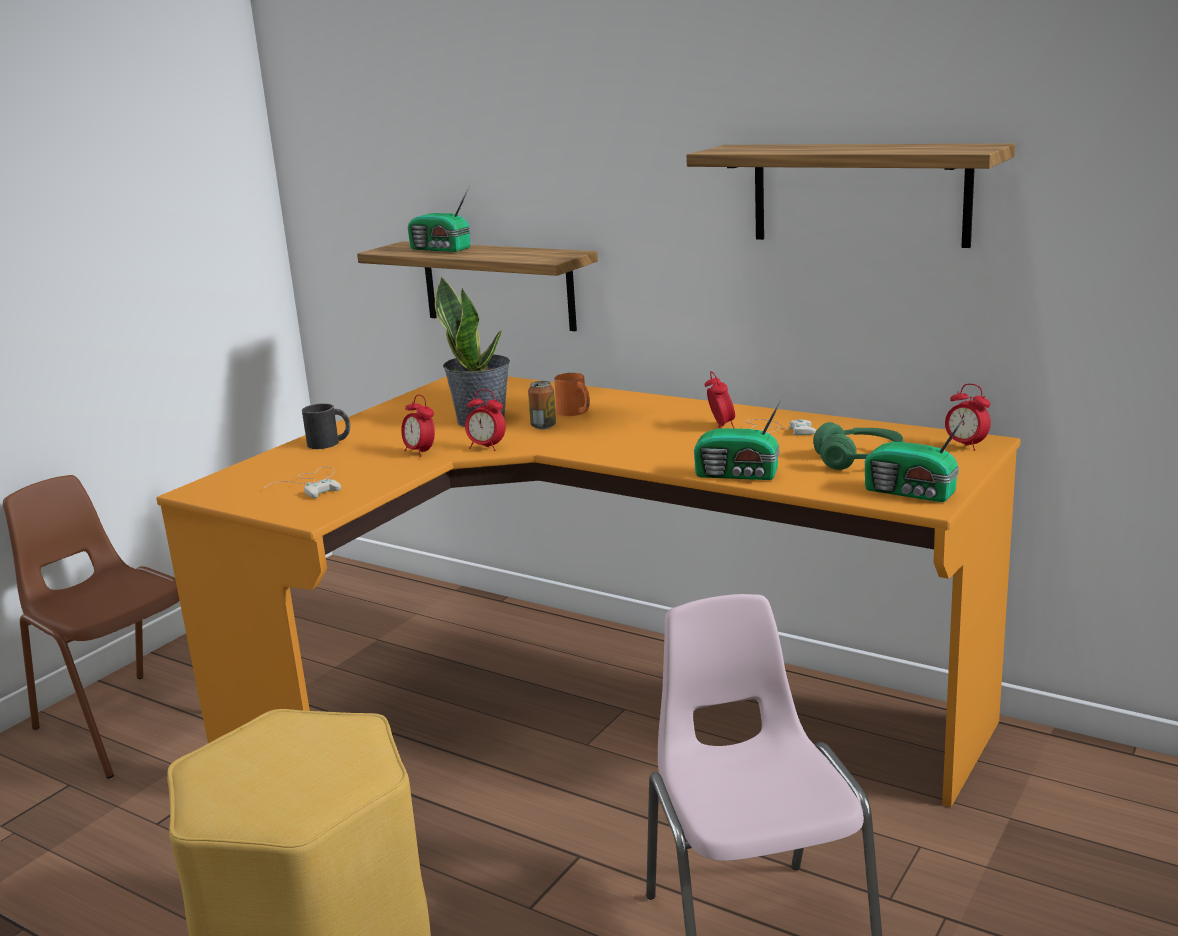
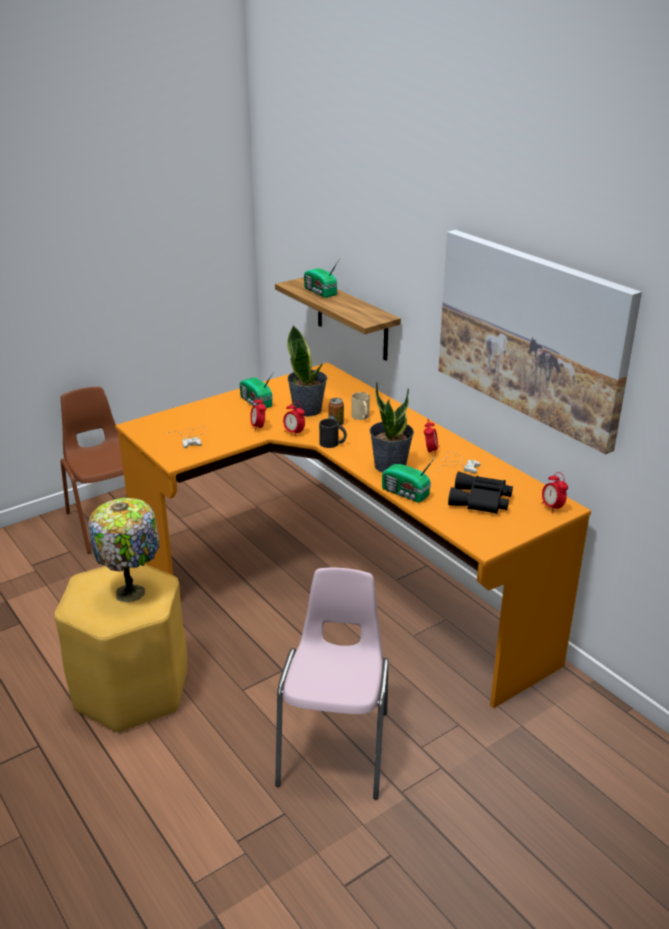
camera: 20 degrees right, 10 degrees up
black mug [302,403,350,449] -> black mug moved to [319,419,347,448]
orange mug [554,373,590,416] -> beige mug [351,392,370,420]
shelf [686,143,1015,248] -> picture [438,230,642,455]
green headphones [813,422,903,470] -> black binoculars [448,472,513,514]
radio [865,412,968,502] -> radio moved to [240,373,273,408]
none -> table lamp [88,498,160,602]
none -> potted plant [370,382,414,473]

